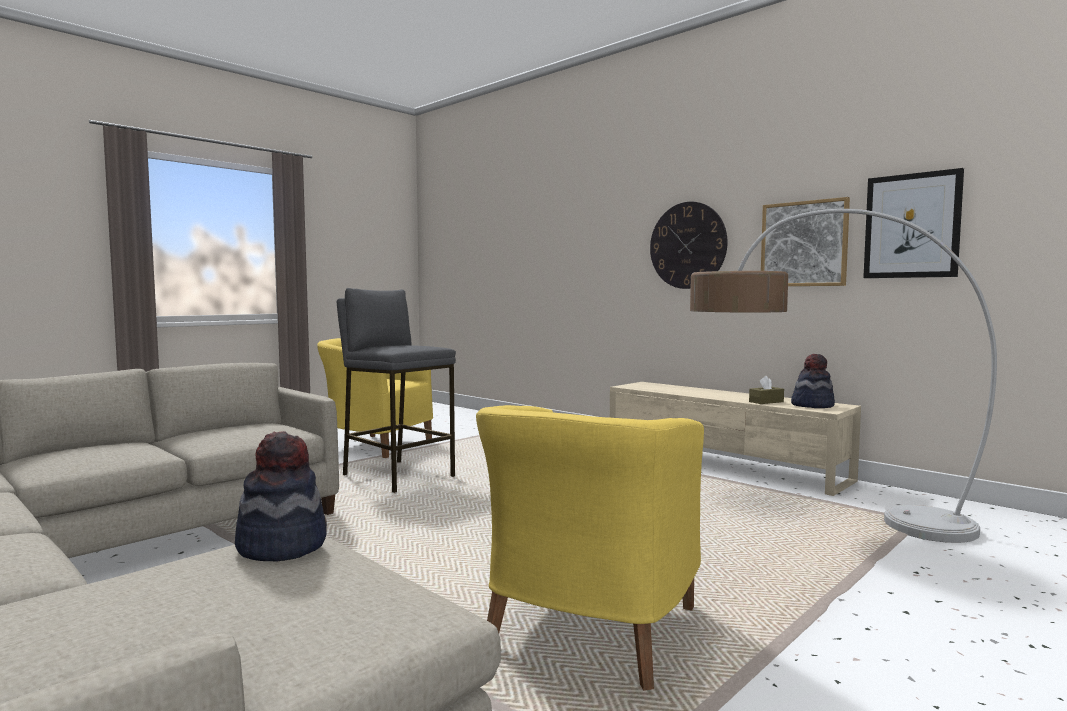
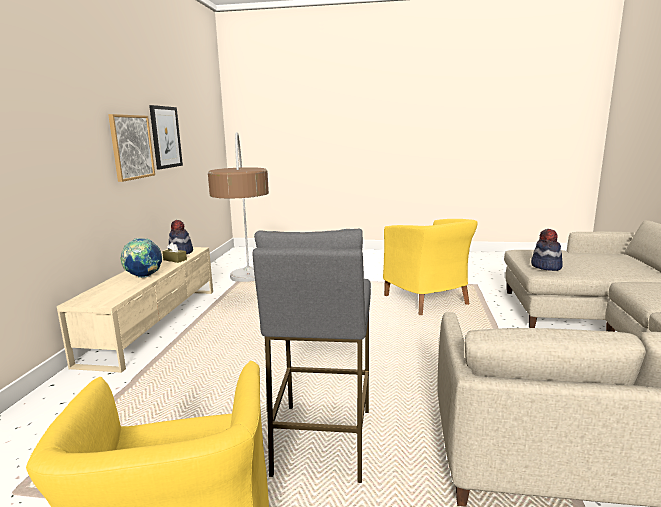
camera: 125 degrees left, 10 degrees up
yellow armchair [476,405,704,691] -> yellow armchair turned 75 degrees clockwise [383,219,478,315]
wall clock [650,202,727,289] -> none
none -> globe [121,238,162,278]

